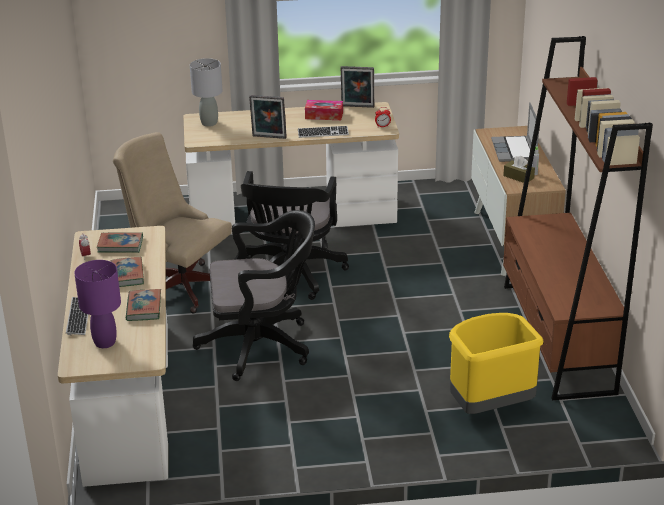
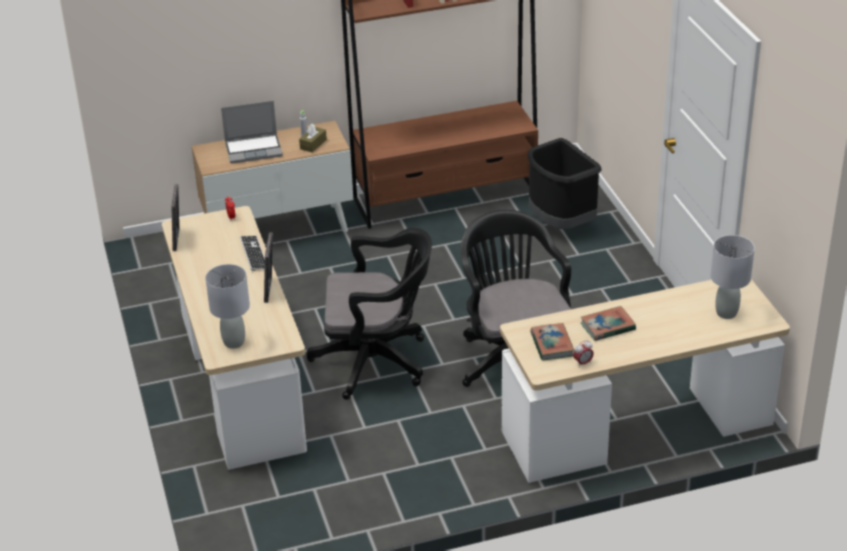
camera: 100 degrees left, 5 degrees up
keyboard [66,297,88,335] -> none
purple table lamp [74,260,121,348] -> grey table lamp [711,235,755,319]
beige office chair [113,132,232,314] -> none
book [126,289,161,321] -> none
tissue box [305,100,343,120] -> none
yellow trash can [449,313,543,414] -> black trash can [528,138,602,229]

